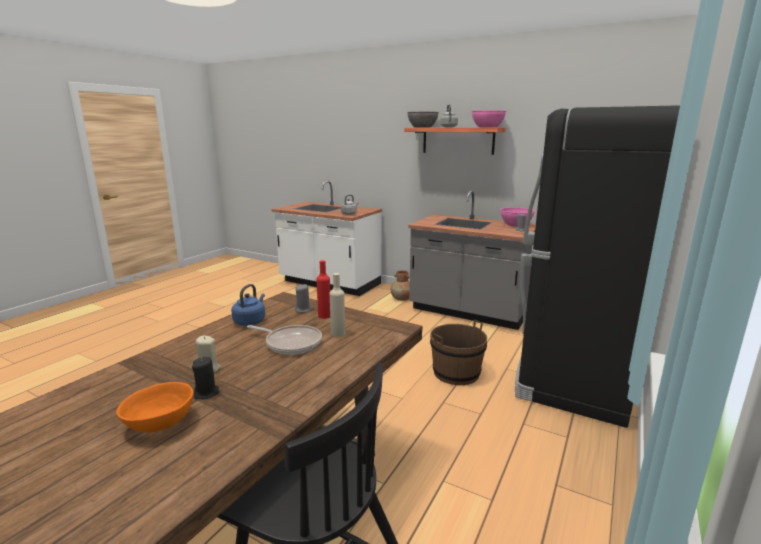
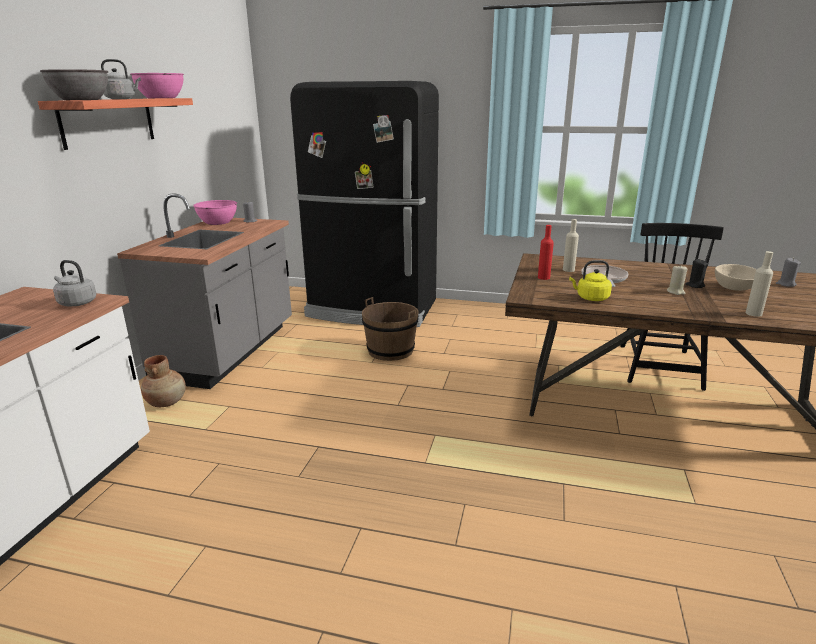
camera: 105 degrees left, 5 degrees up
orange bowl [116,382,193,433] -> beige bowl [715,264,757,291]
blue kettle [231,284,265,326] -> yellow kettle [569,260,612,301]
grey candle [295,284,312,313] -> grey candle moved to [776,258,801,287]
none -> beige bottle [746,251,773,317]

